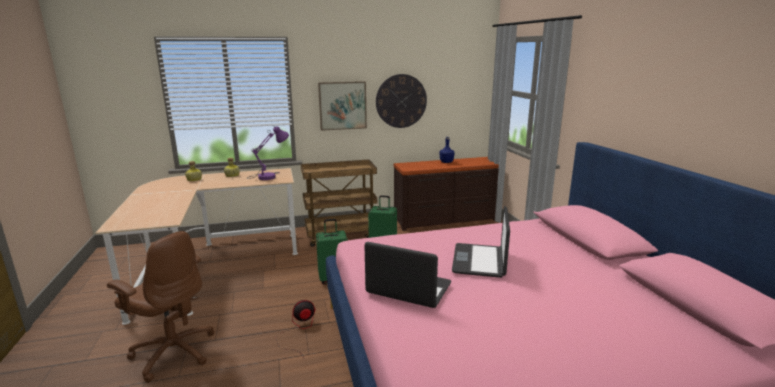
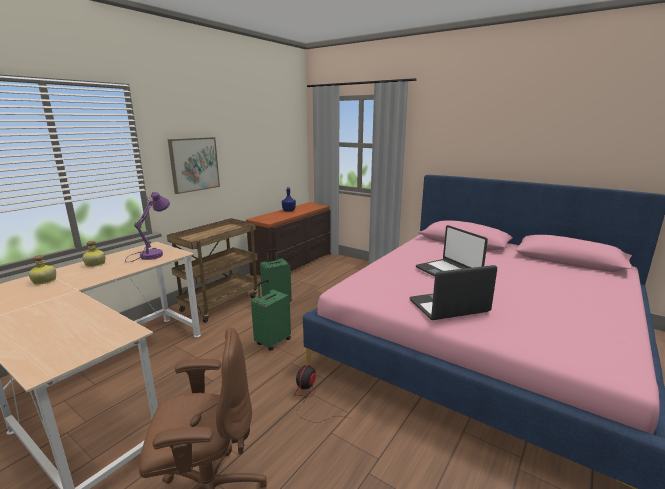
camera: 40 degrees left, 0 degrees up
wall clock [376,74,427,128] -> none

